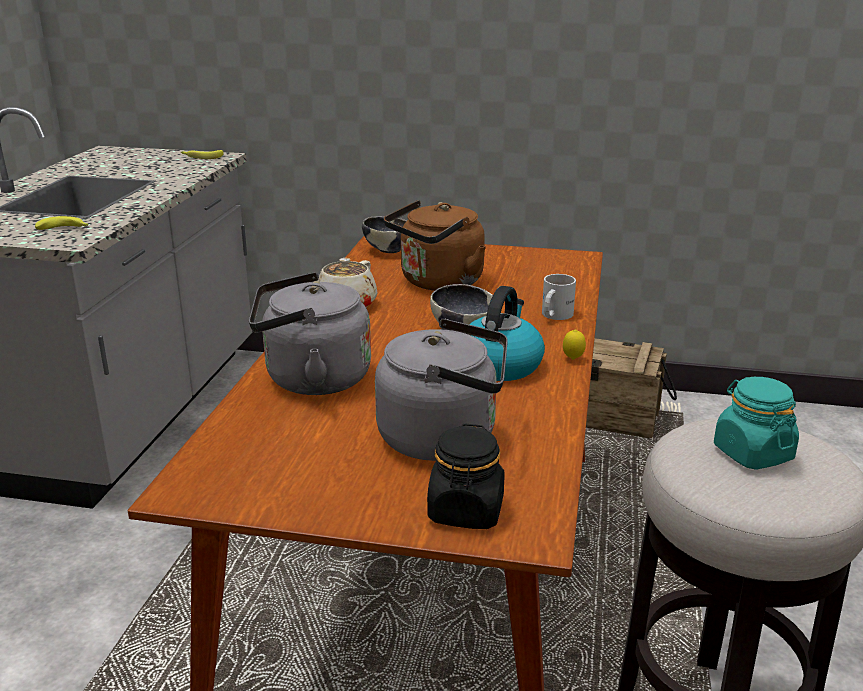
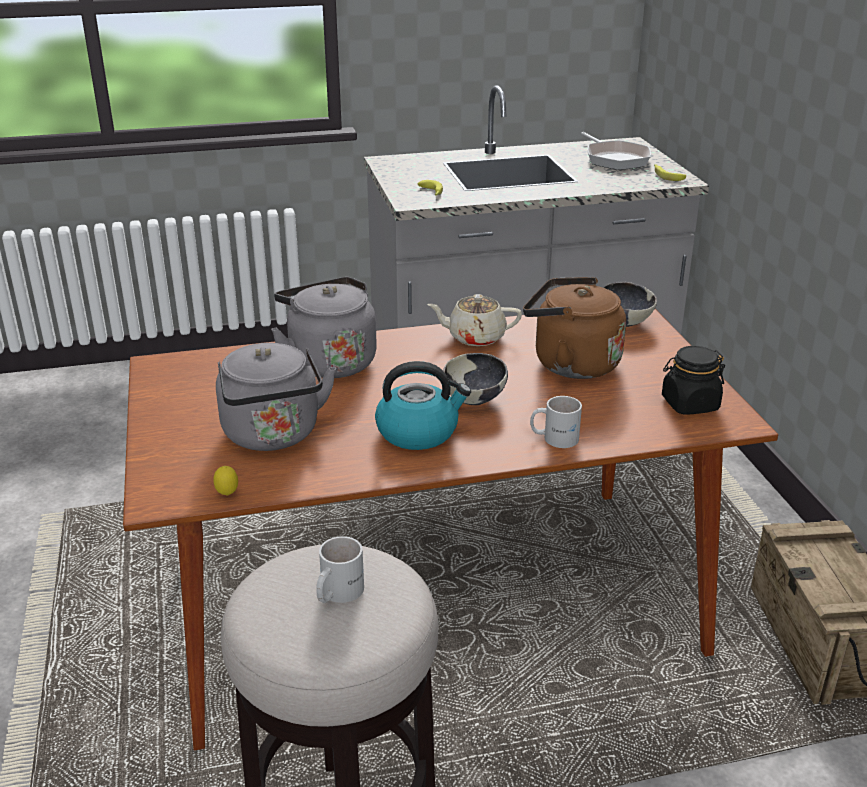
camera: 65 degrees right, 5 degrees up
black jar [427,424,505,529] -> black jar moved to [662,346,725,415]
lemon [563,329,586,360] -> lemon moved to [213,466,238,495]
turquoise jar [714,377,799,470] -> white mug [316,536,364,603]
none -> frying pan [581,132,651,170]

